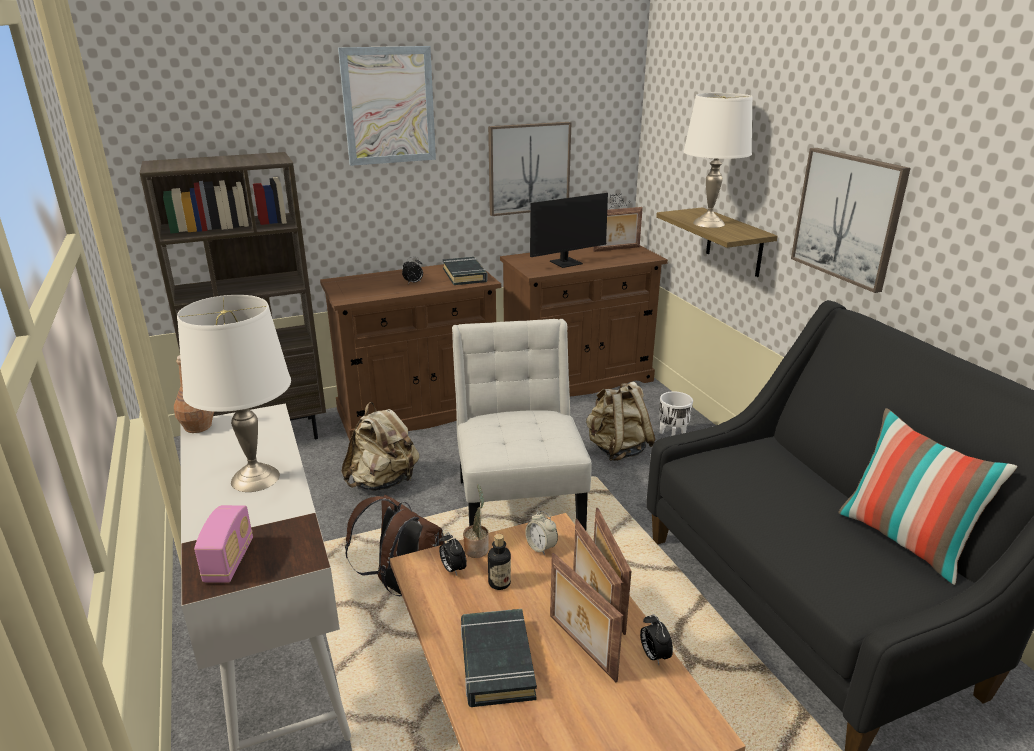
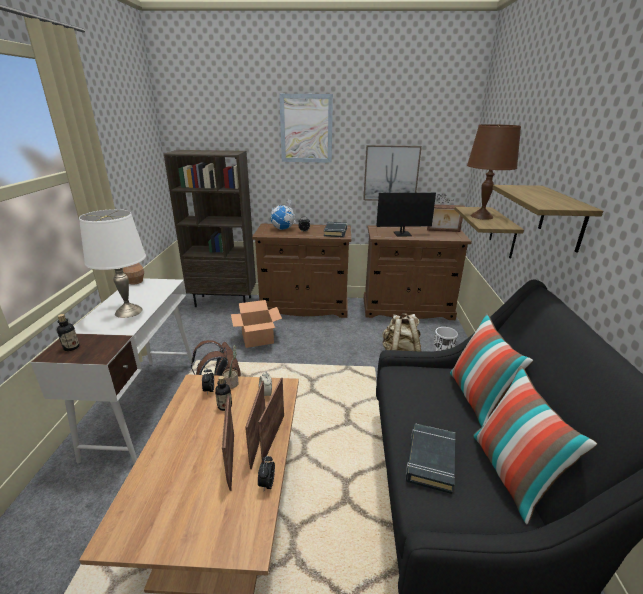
camera: 25 degrees right, 0 degrees up
radio [194,505,253,583] -> bottle [57,314,79,351]
beige backpack [341,402,419,491] -> cardboard box [231,300,282,348]
white chair [452,319,592,530] -> none
black book [461,609,537,707] -> black book moved to [406,424,455,494]
white table lamp [683,93,753,228] -> brown table lamp [467,124,521,220]
picture [791,148,911,293] -> shelf [492,185,603,253]
none -> globe [271,199,295,230]
none -> pillow [450,313,533,427]

